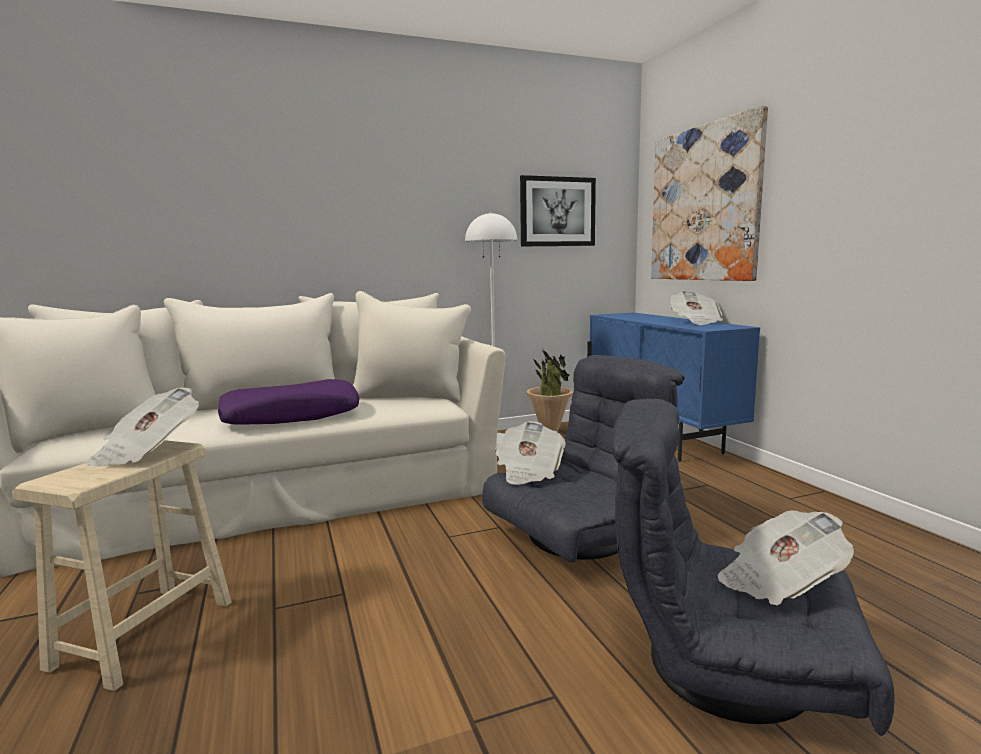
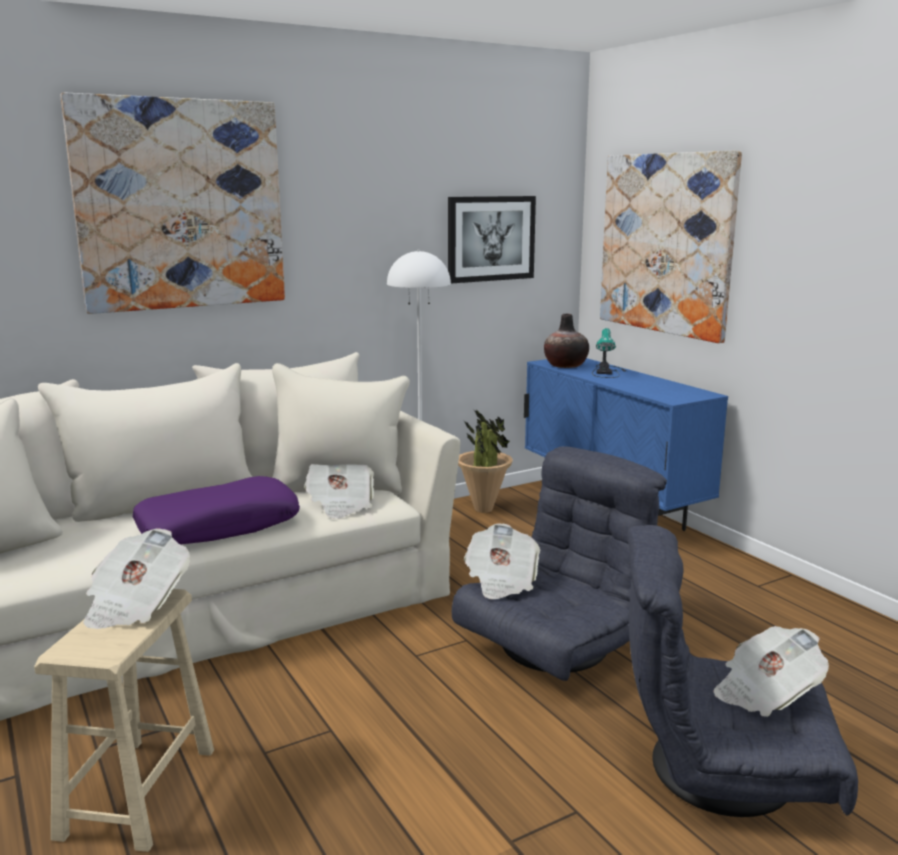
camera: 10 degrees left, 5 degrees up
newspaper [670,291,723,325] -> newspaper moved to [304,464,374,519]
none -> picture [61,93,285,314]
none -> vase [544,314,589,368]
none -> table lamp [592,328,626,378]

